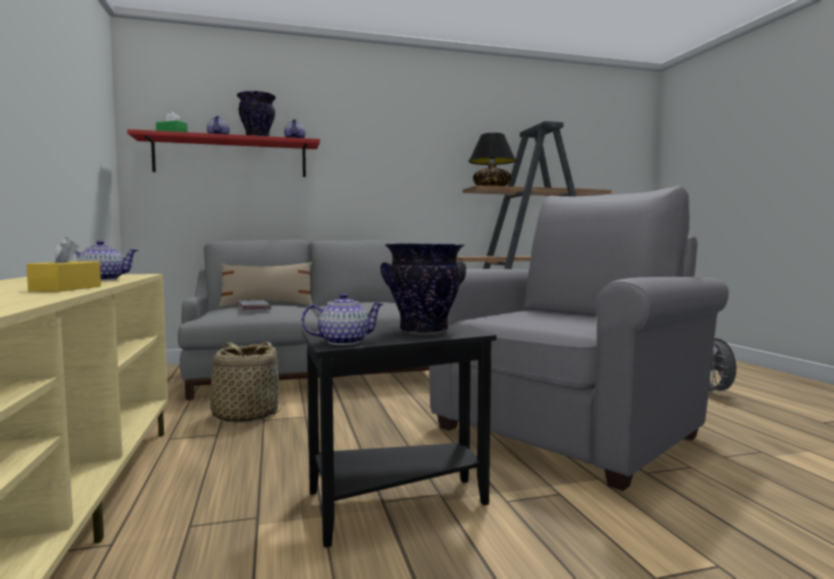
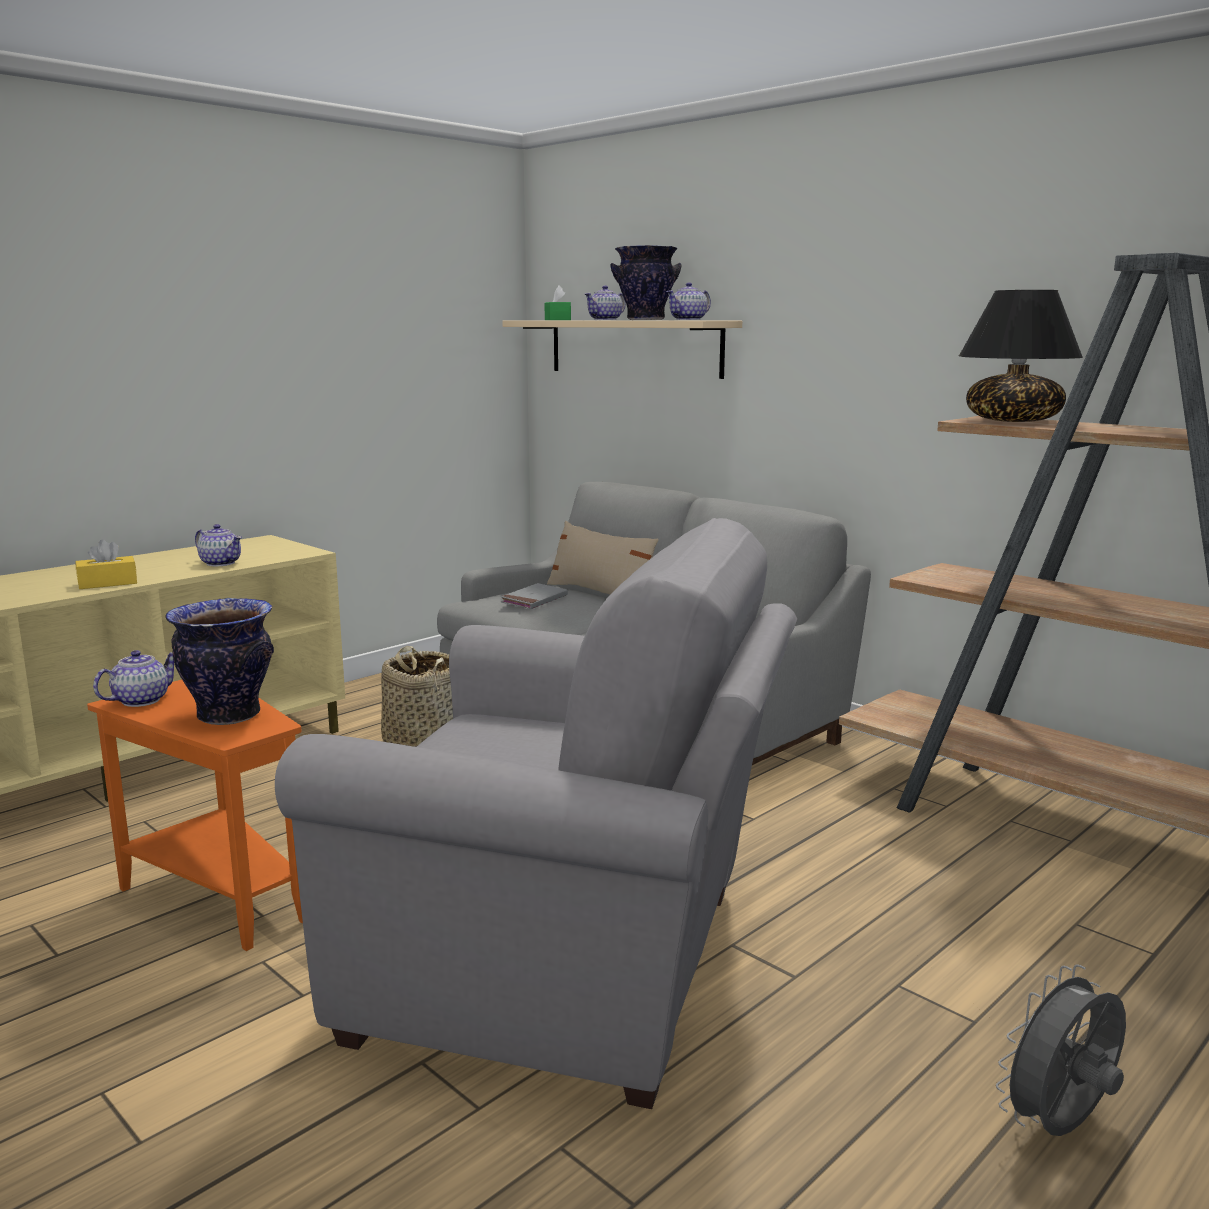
camera: 60 degrees right, 10 degrees up
red shelf [127,129,320,177] -> beige shelf [502,321,742,379]
teapot [301,293,383,345] -> teapot turned 90 degrees counterclockwise [93,650,174,707]
black side table [302,325,496,548] -> orange side table [87,680,303,951]

